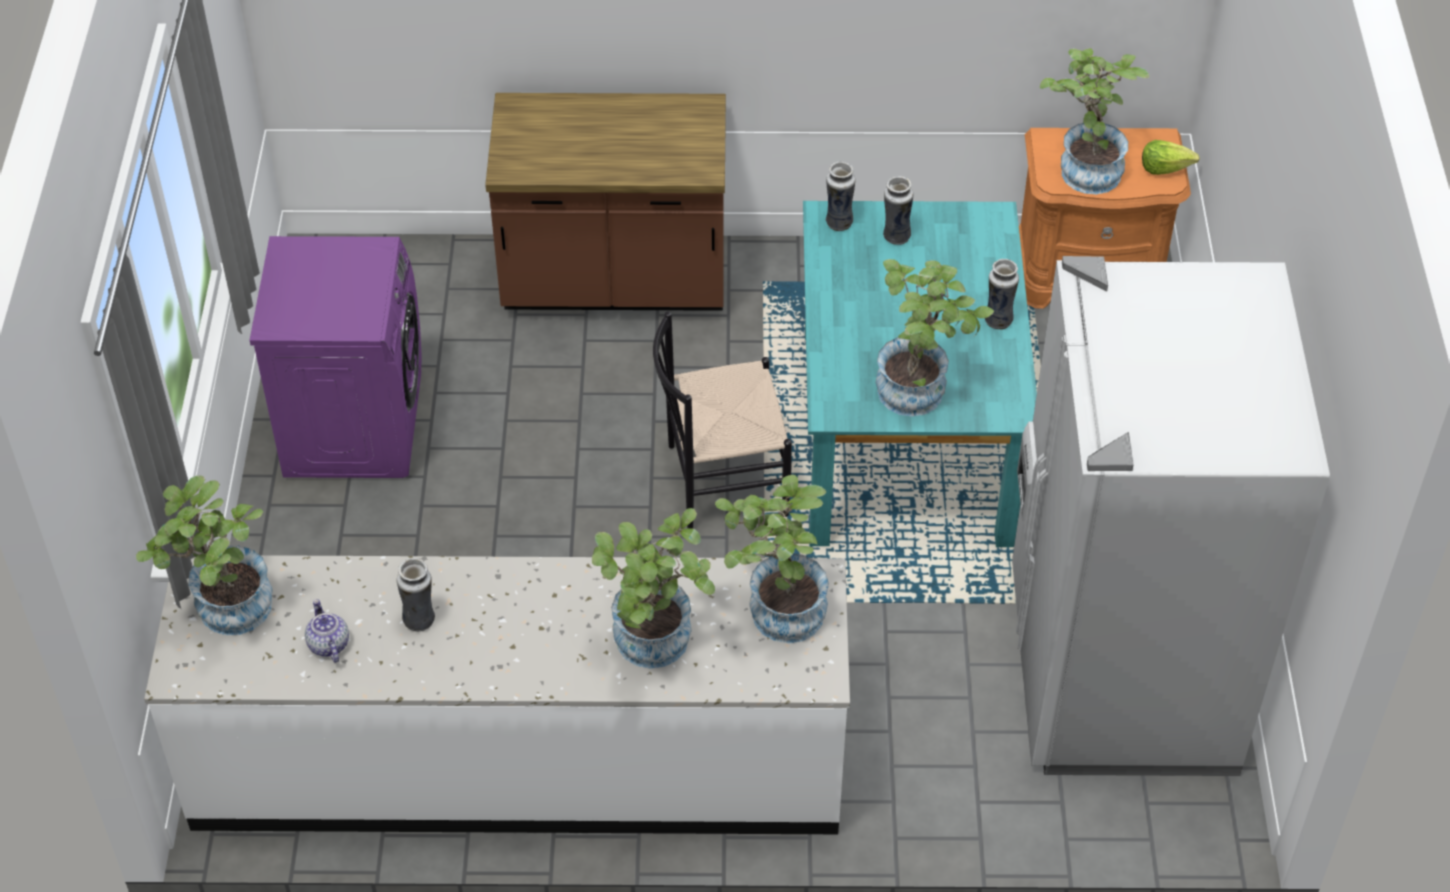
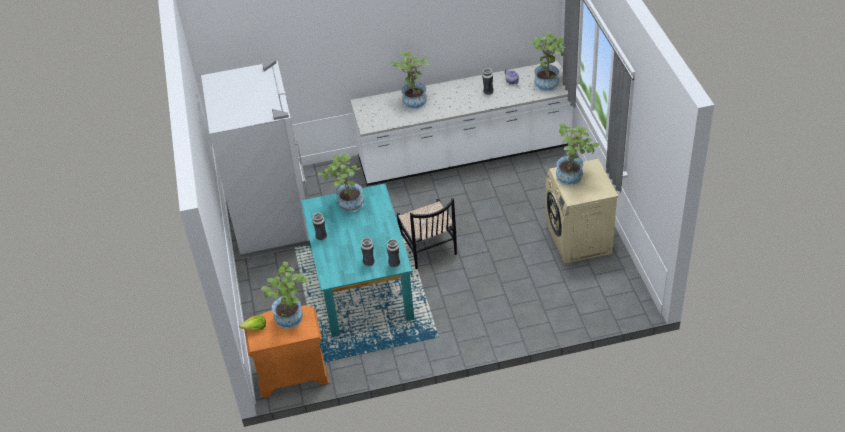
camera: 170 degrees right, 5 degrees down
purple washing machine [249,236,421,478] -> beige washing machine [545,159,618,263]
brown counter [485,93,726,311] -> none
black chair [653,311,792,529] -> black chair turned 90 degrees clockwise [397,198,457,269]
potted plant [715,475,829,643] -> potted plant moved to [556,123,600,186]

